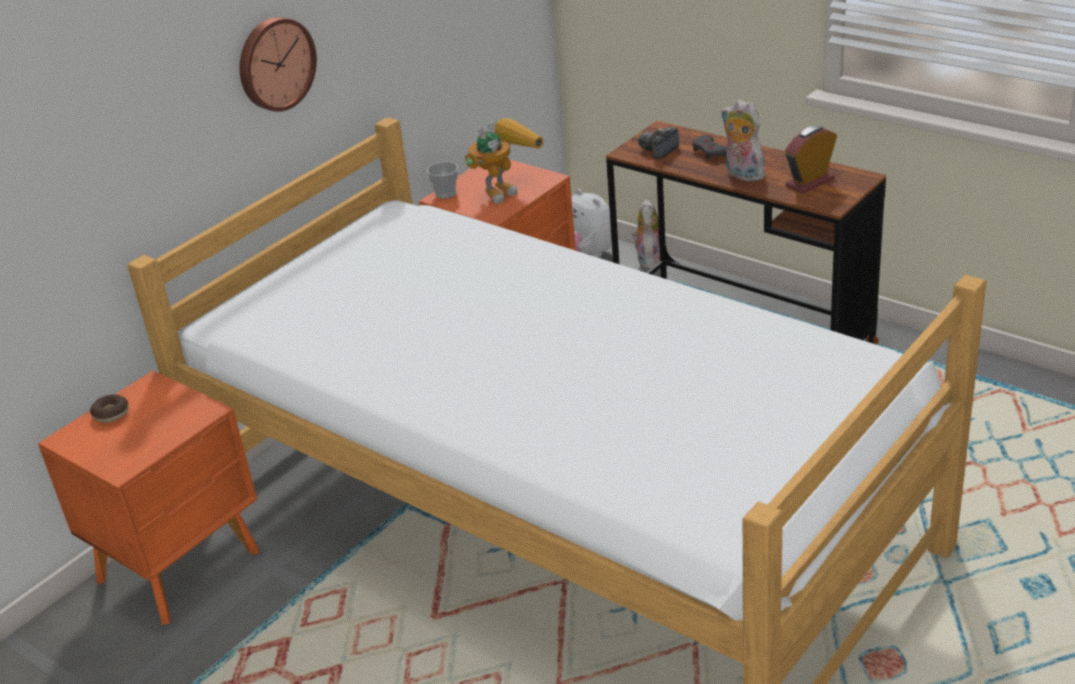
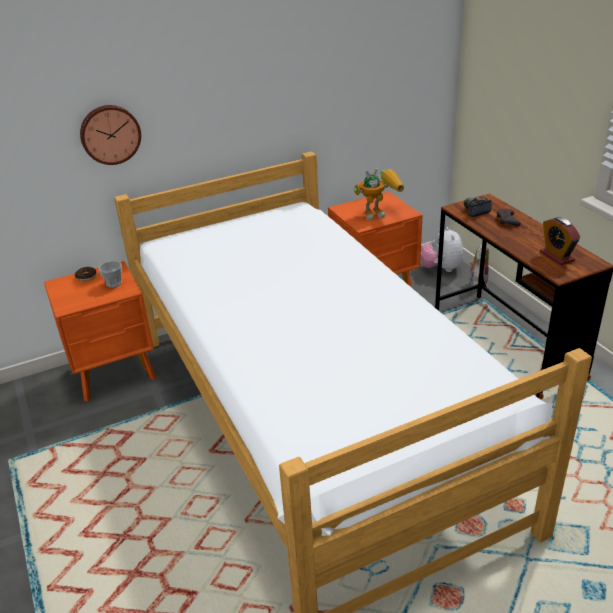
camera: 25 degrees right, 0 degrees up
wall clock [240,17,317,112] -> wall clock moved to [80,105,141,165]
cup [427,162,458,199] -> cup moved to [99,261,122,288]
plush toy [721,99,768,181] -> none
alarm clock [785,125,837,194] -> alarm clock turned 105 degrees counterclockwise [539,217,580,265]

